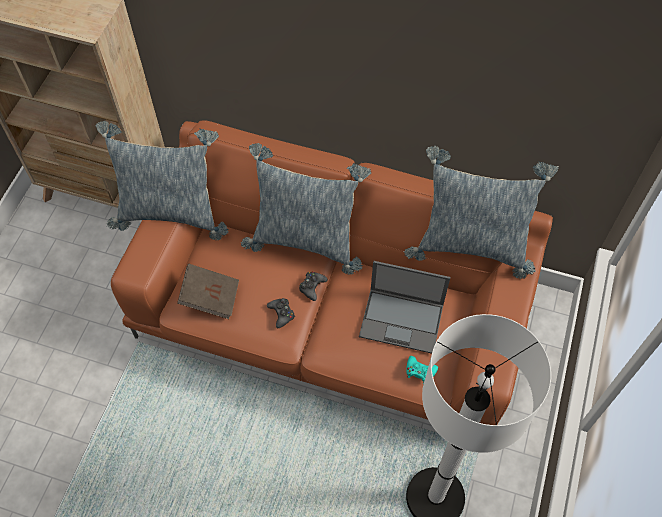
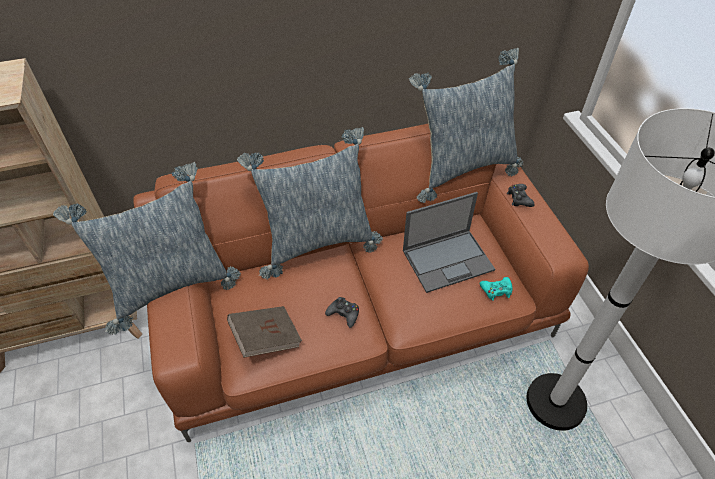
camera: 35 degrees left, 10 degrees down
black game controller [299,272,328,301] -> black game controller moved to [507,184,535,207]

